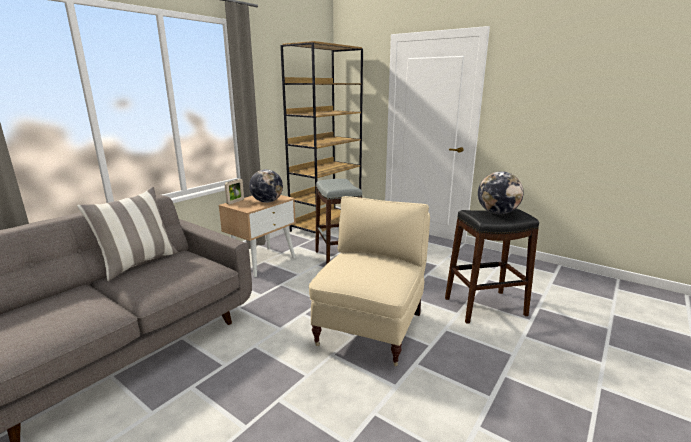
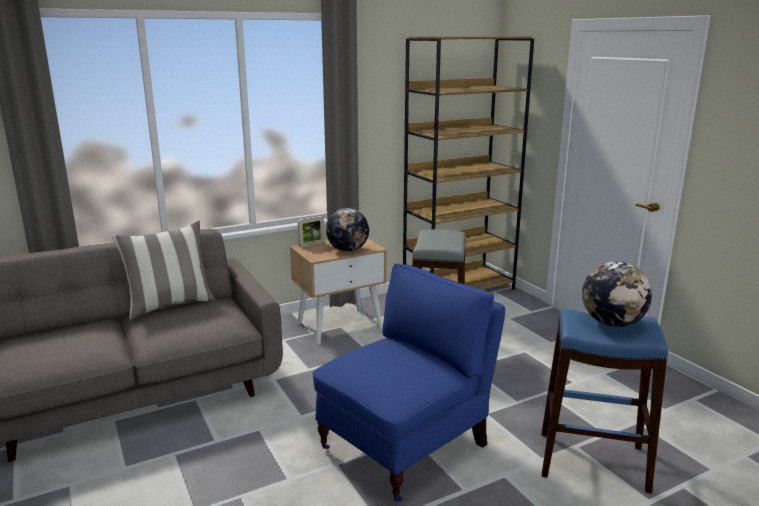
camera: 25 degrees right, 0 degrees up
beige armchair [309,196,430,366] -> blue armchair [313,264,505,501]
black stool [445,208,539,324] -> blue stool [541,309,668,494]

